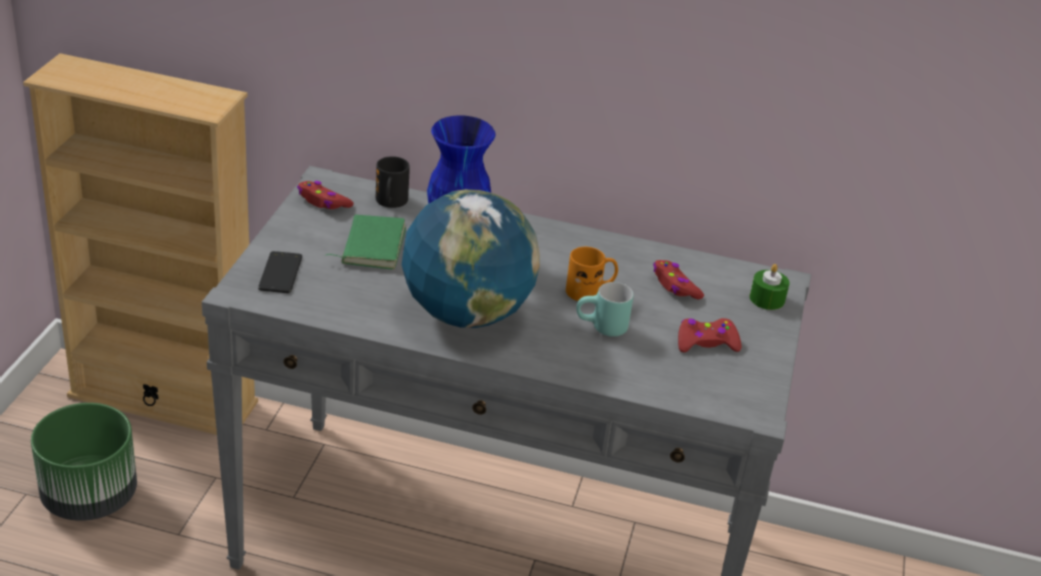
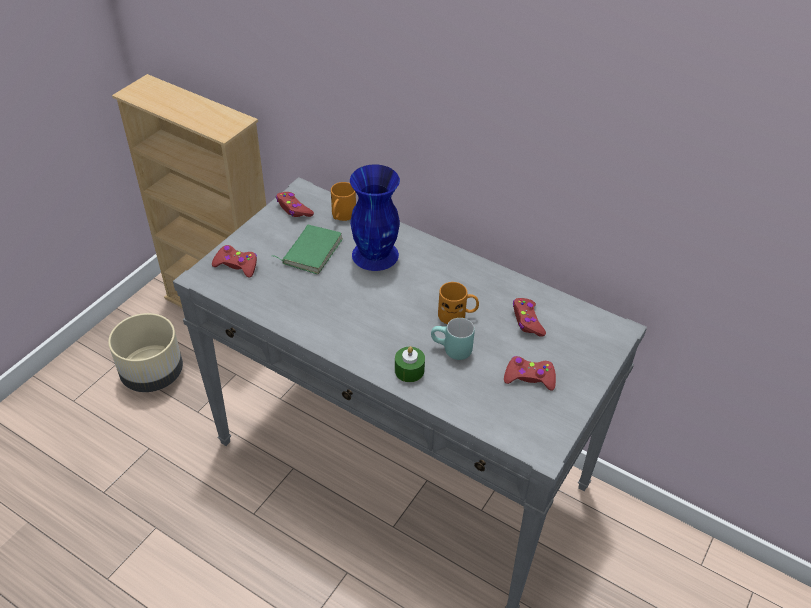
camera: 20 degrees right, 10 degrees up
green planter [31,403,137,521] -> beige planter [108,313,183,392]
phone [258,251,302,293] -> red game controller [212,245,257,278]
black mug [376,156,410,208] -> orange mug [331,182,356,221]
globe [402,189,540,328] -> none
green candle [750,264,790,310] -> green candle moved to [395,346,425,382]

